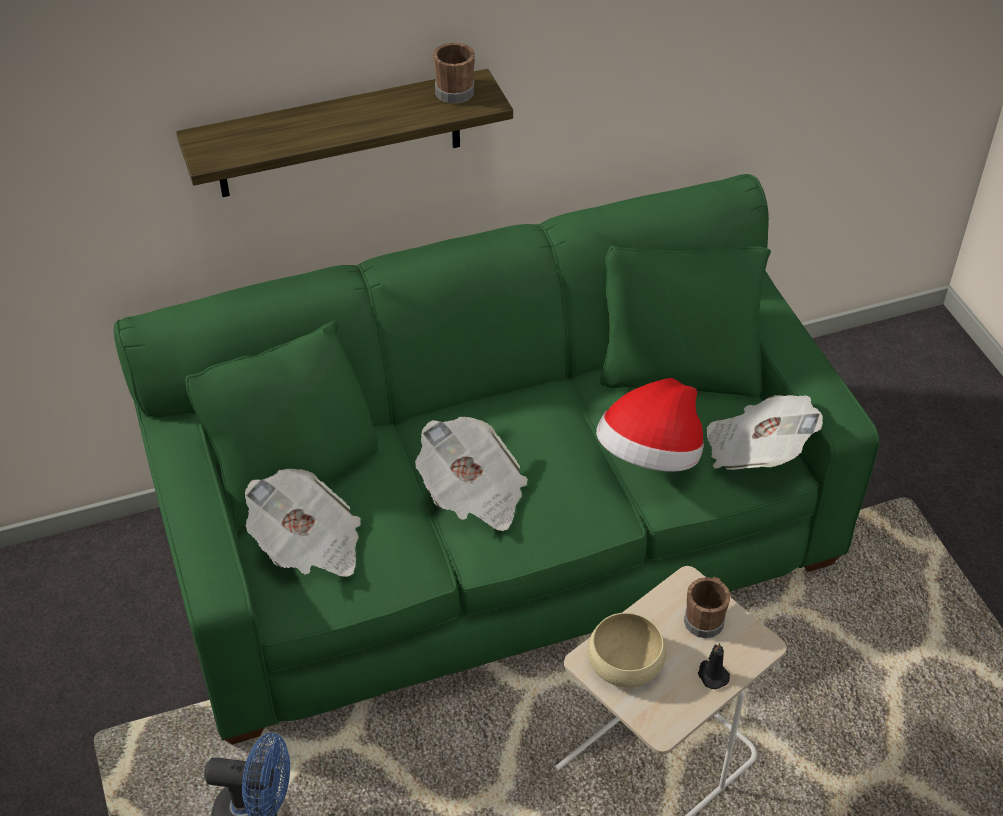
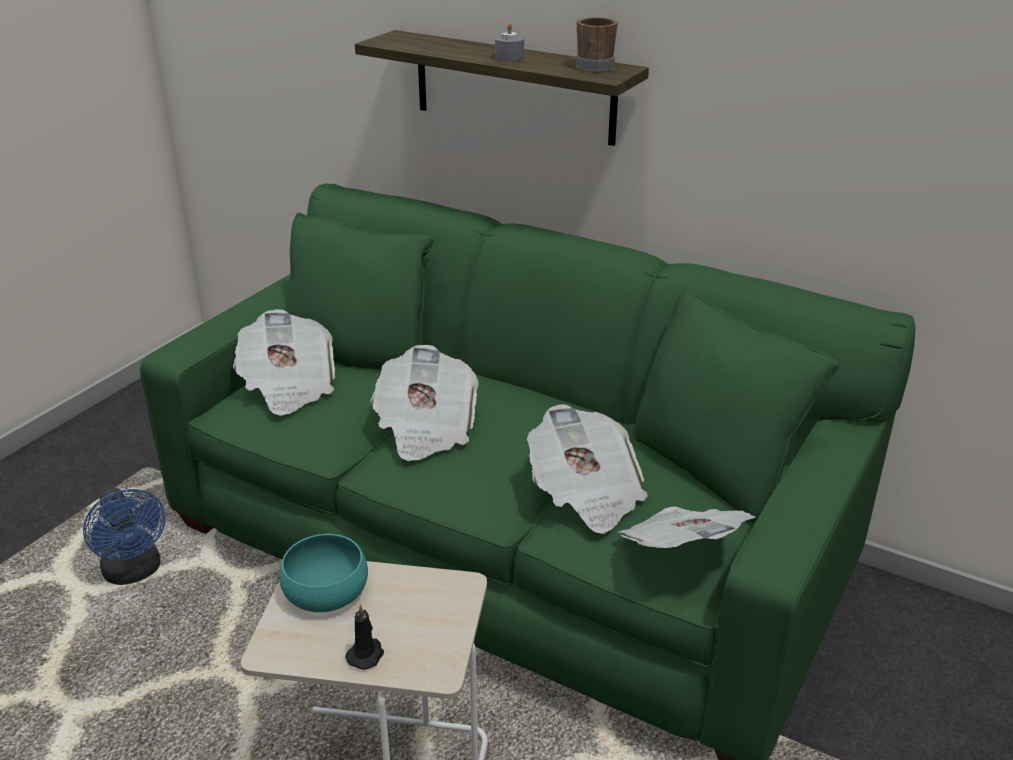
camera: 50 degrees right, 15 degrees down
beige bowl [588,612,666,688] -> turquoise bowl [279,534,368,612]
hat [596,378,704,472] -> newspaper [527,404,648,534]
brown mug [684,577,731,638] -> none
none -> grey candle [495,22,524,62]

